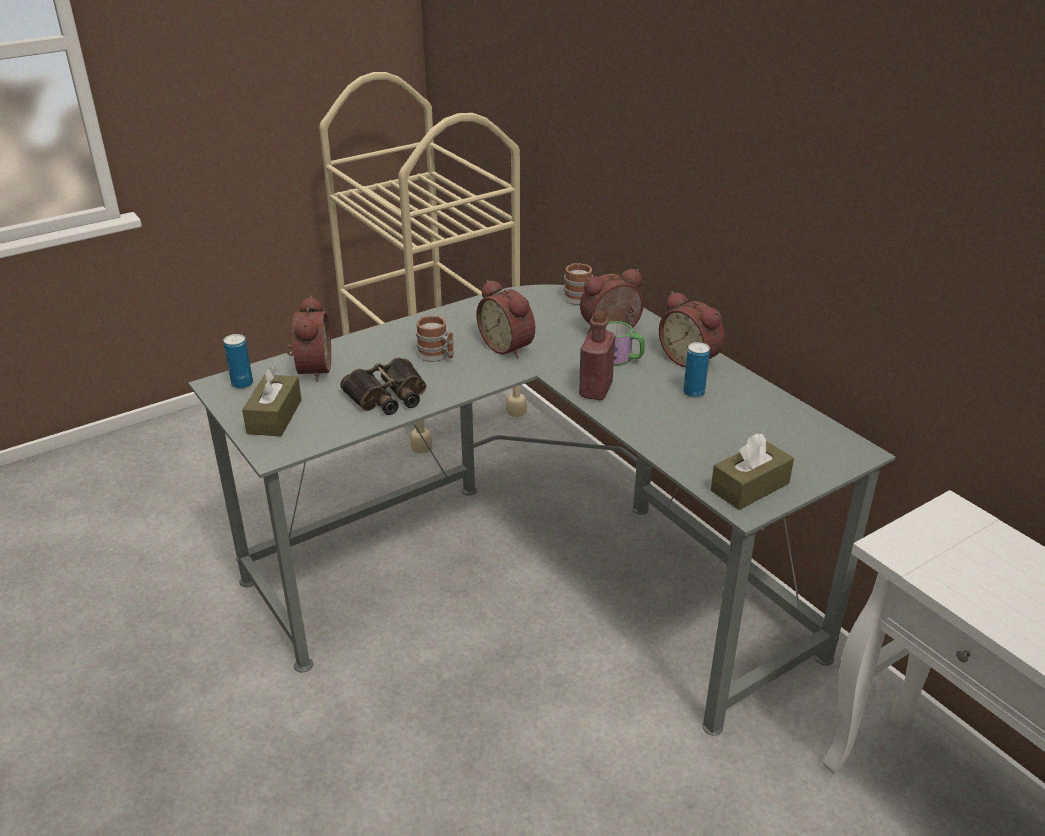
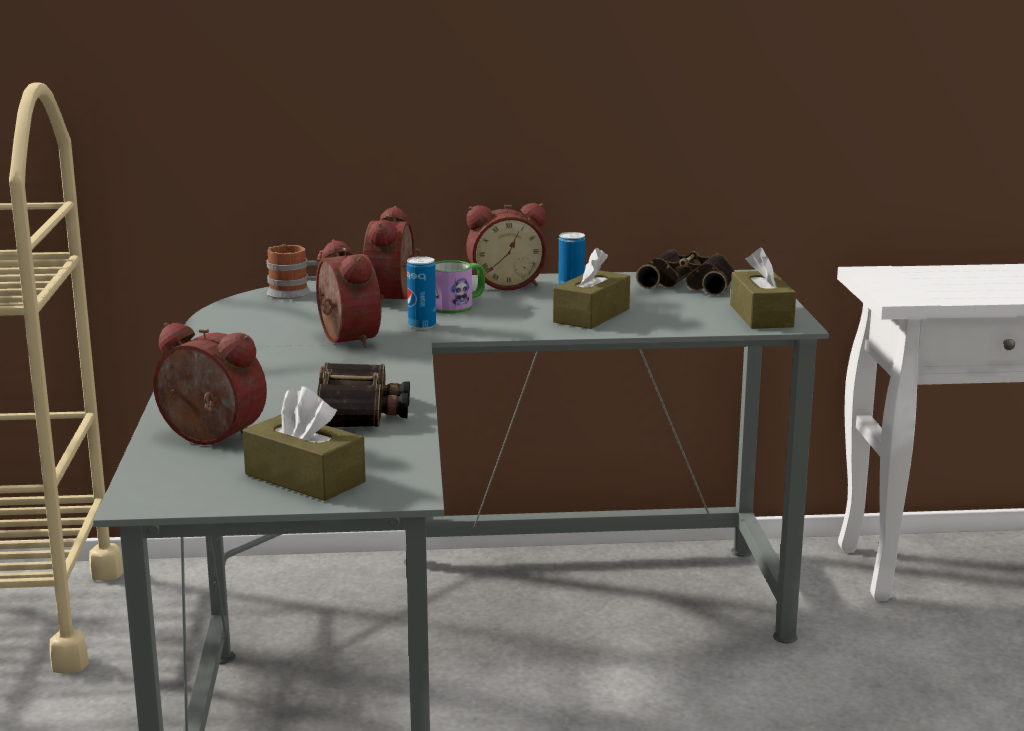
camera: 60 degrees left, 15 degrees down
can [223,334,253,389] -> can moved to [407,256,436,330]
mug [416,316,454,362] -> none
alarm clock [476,280,535,359] -> alarm clock turned 105 degrees counterclockwise [316,239,381,348]
red bottle [579,311,615,400] -> none
none -> brown tissue box [553,248,630,329]
none -> binoculars [636,249,735,296]

